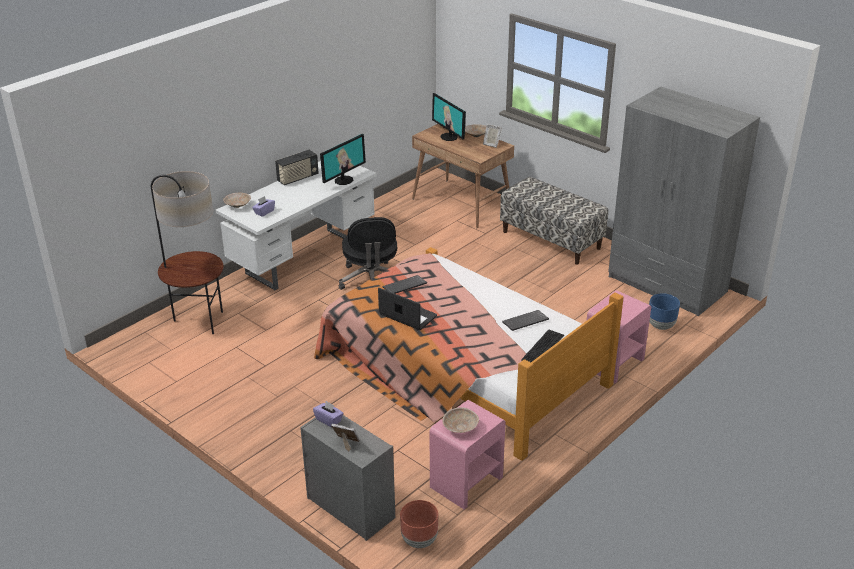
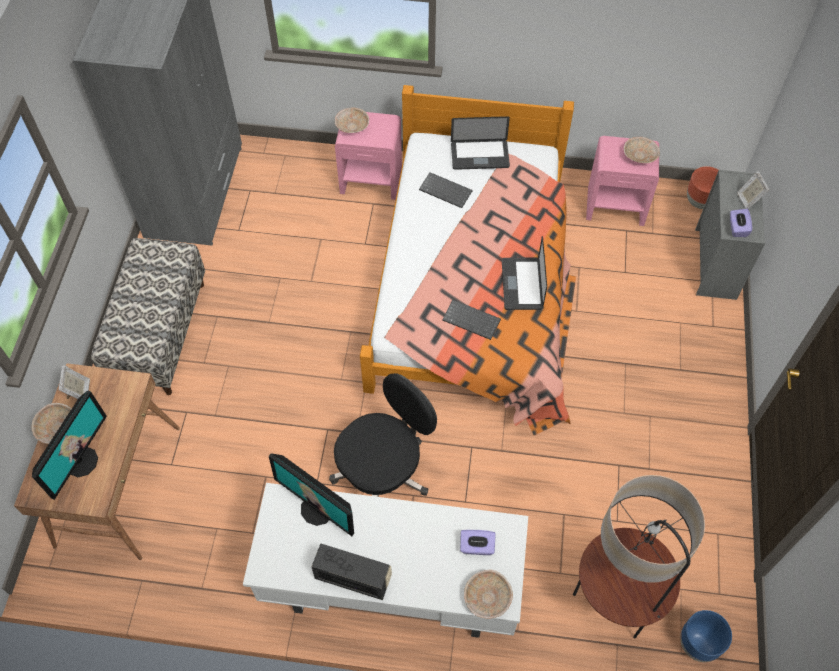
camera: 125 degrees left, 25 degrees up
monitor [320,134,366,185] -> monitor turned 150 degrees counterclockwise [269,453,354,536]
keyboard [521,329,564,362] -> laptop [451,116,510,170]
blue planter [649,293,680,330] -> blue planter moved to [680,610,732,662]
none -> beige bowl [335,108,369,133]

